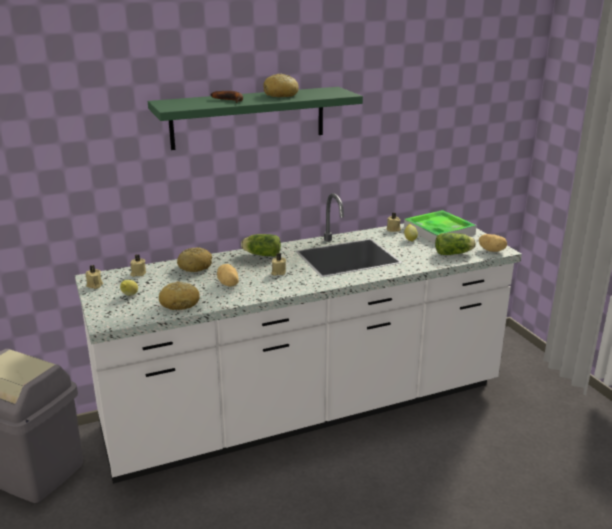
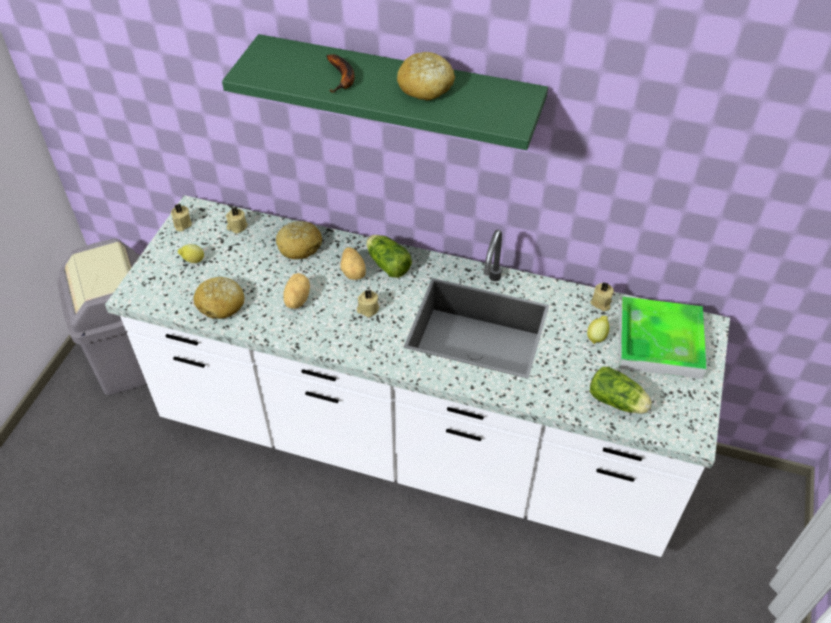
camera: 40 degrees right, 25 degrees up
potato [479,234,507,252] -> potato moved to [340,247,366,280]

